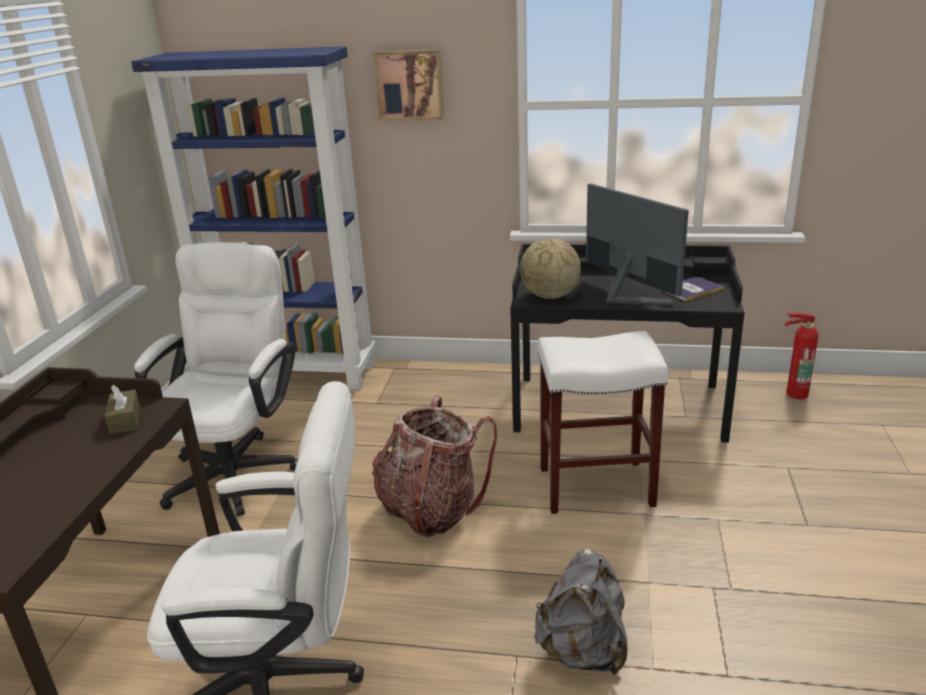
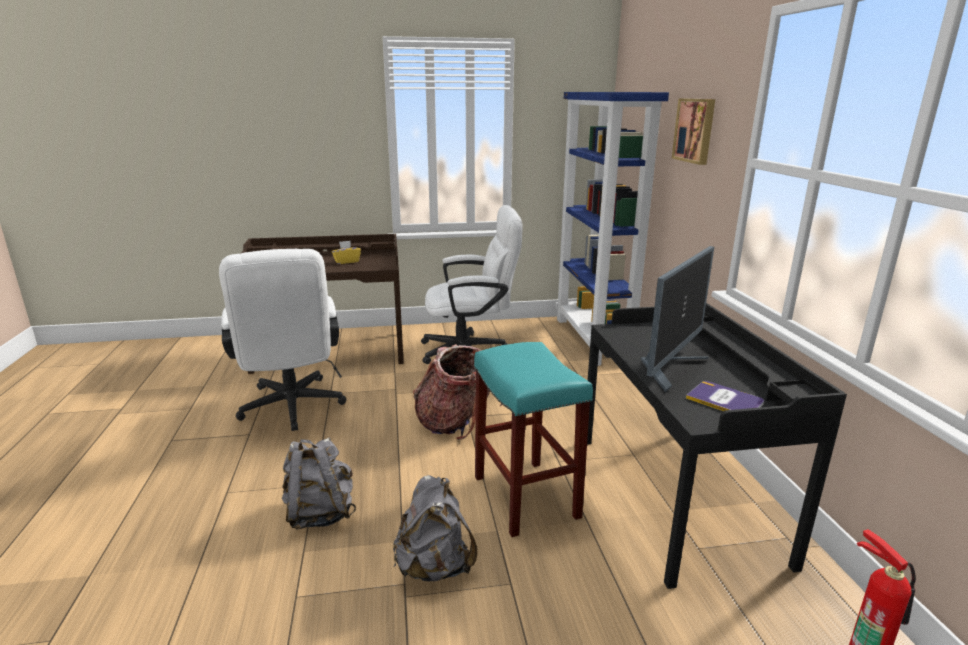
camera: 70 degrees right, 5 degrees down
brown tissue box [105,385,140,434] -> none
globe [520,238,581,299] -> none
white stool [538,331,669,514] -> turquoise stool [474,342,593,537]
none -> yellow tissue box [332,240,361,264]
none -> grey backpack [393,475,477,582]

